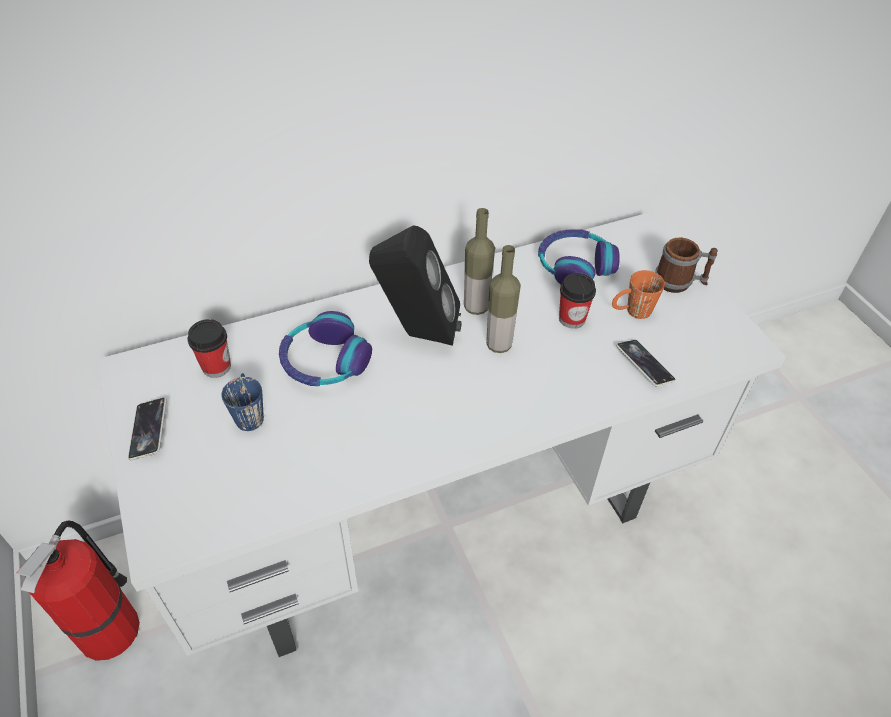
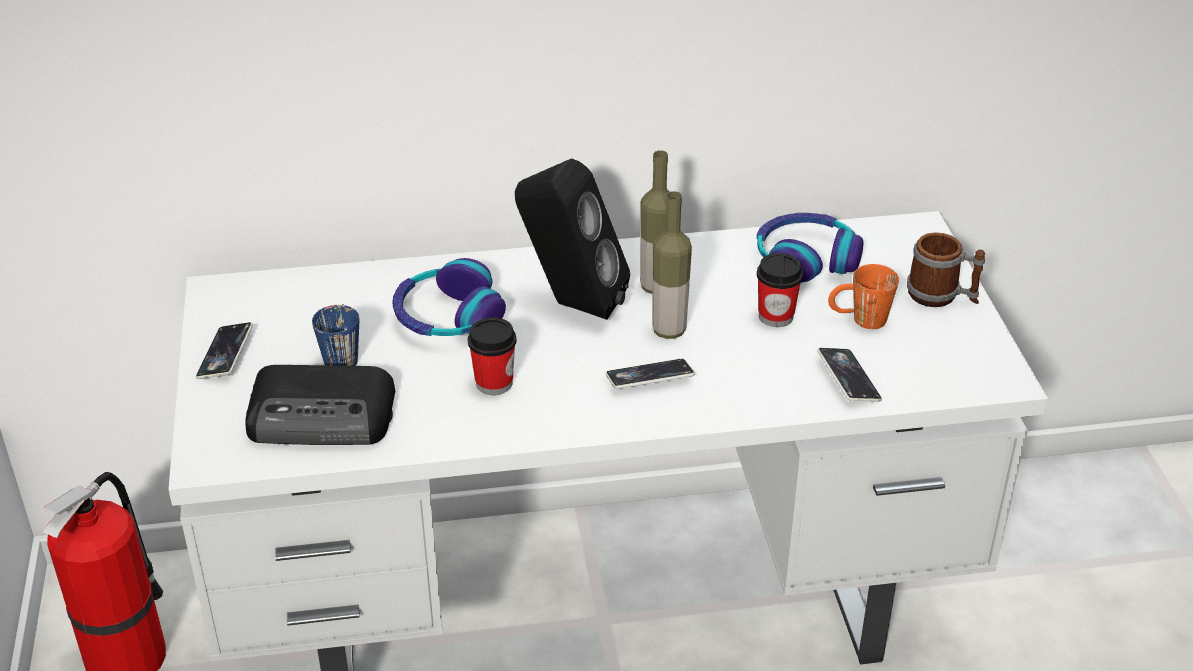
camera: 15 degrees right, 10 degrees down
cup [188,319,231,378] -> cup moved to [468,317,517,395]
none -> radio [245,365,395,445]
none -> phone [606,359,695,389]

